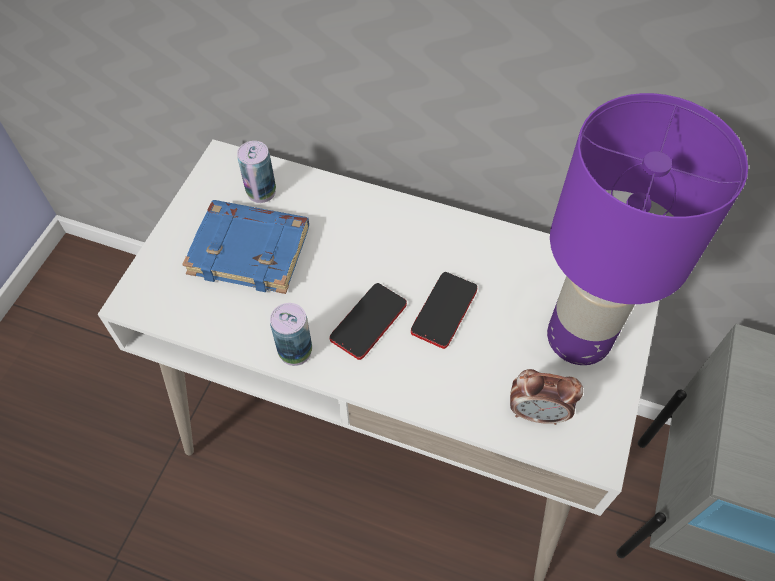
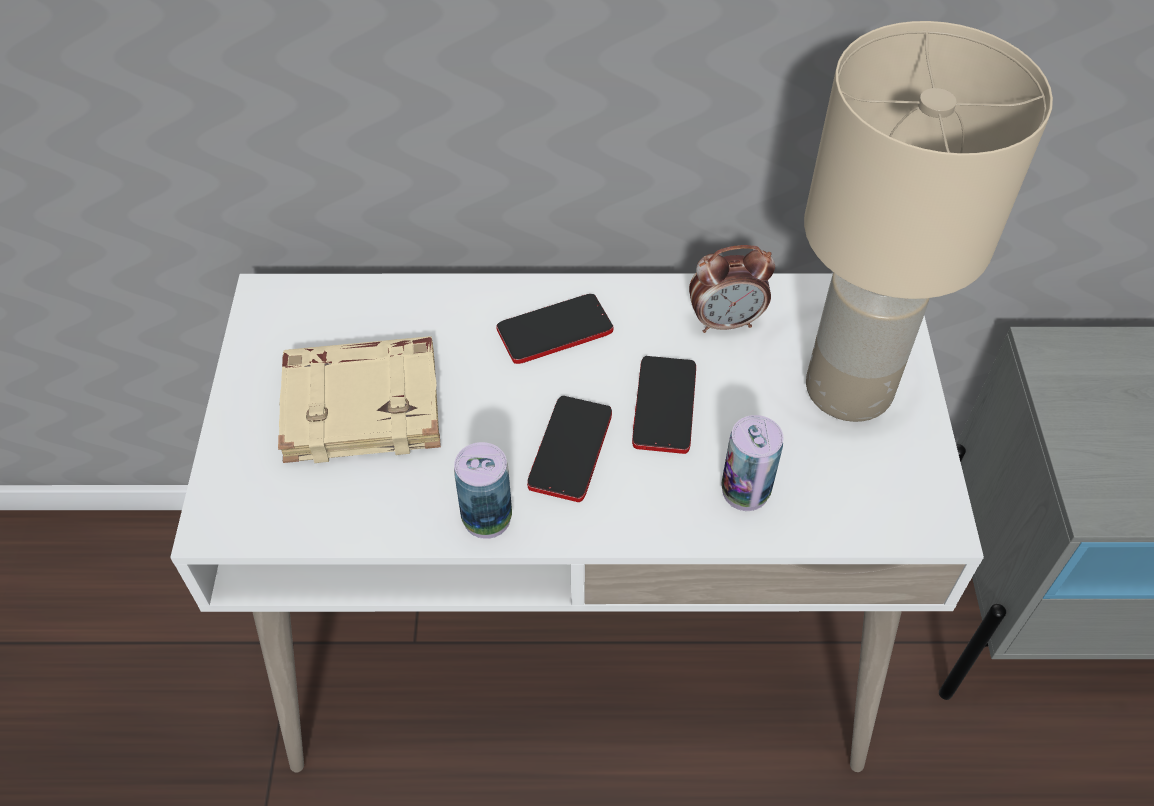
camera: 20 degrees left, 5 degrees down
blue book [182,200,309,294] -> beige book [278,336,441,463]
can [237,141,276,203] -> can moved to [721,415,783,511]
alarm clock [510,369,583,425] -> alarm clock moved to [689,245,775,333]
purple table lamp [547,93,748,365] -> beige table lamp [804,21,1053,422]
none -> phone [496,294,614,364]

